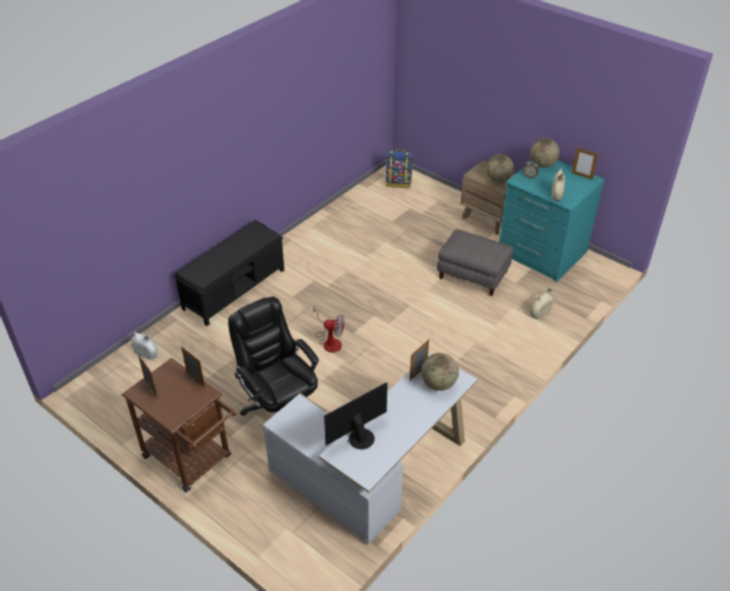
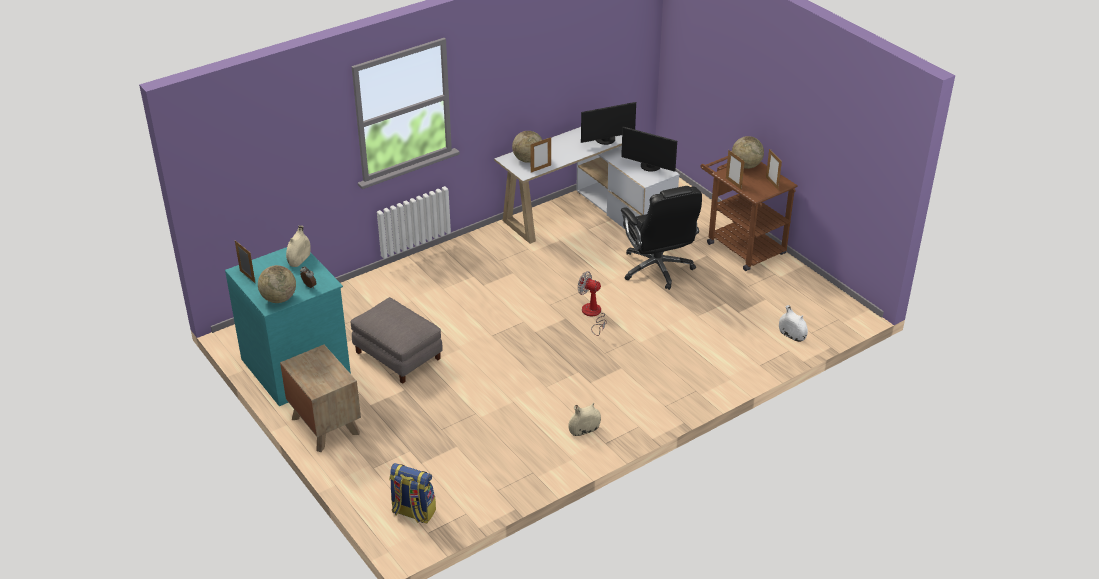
camera: 165 degrees left, 5 degrees down
black bench [174,220,284,326] -> none
globe [486,154,514,182] -> globe moved to [732,136,764,169]
beige vase [531,287,553,319] -> beige vase moved to [568,402,601,436]
none -> monitor [621,127,677,172]

